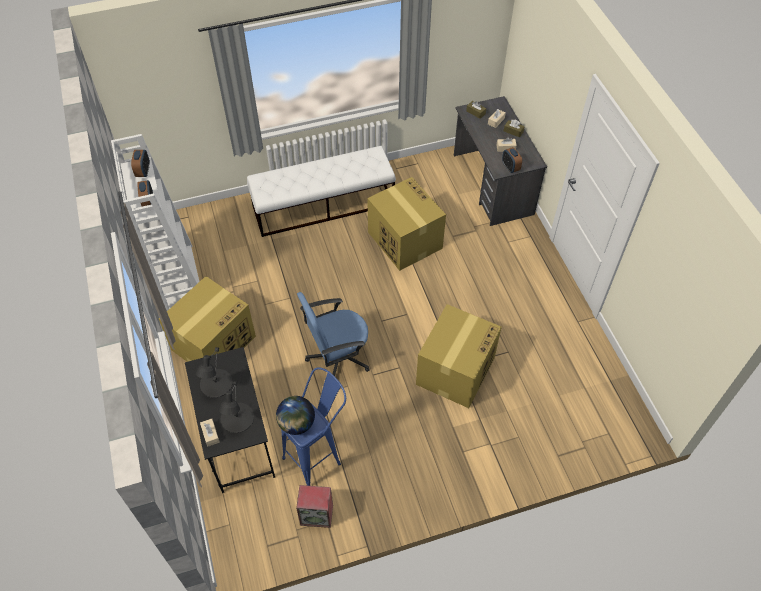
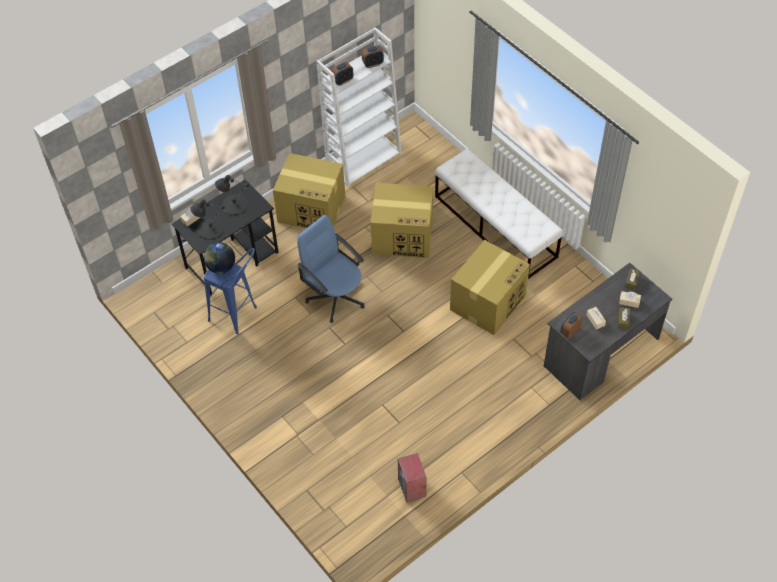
camera: 70 degrees right, 0 degrees up
speaker [296,485,333,528] -> speaker moved to [398,453,426,502]
cardboard box [416,304,502,408] -> cardboard box moved to [370,183,433,258]

